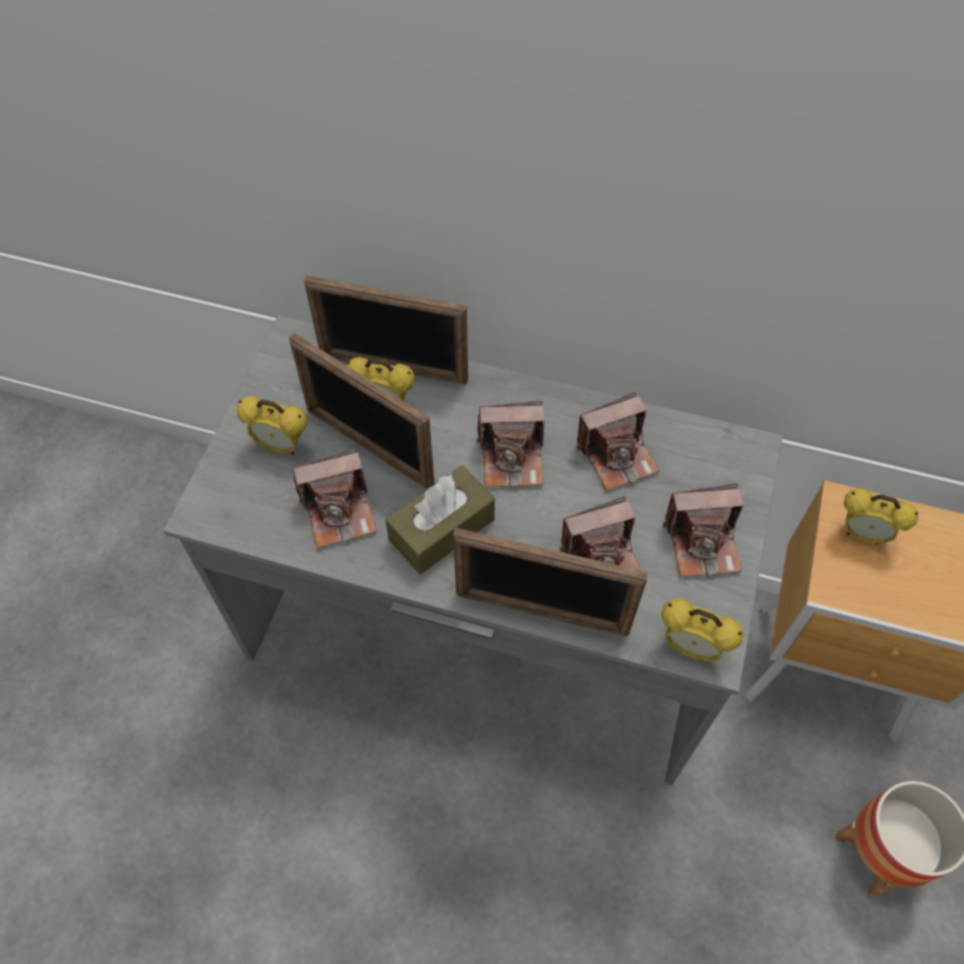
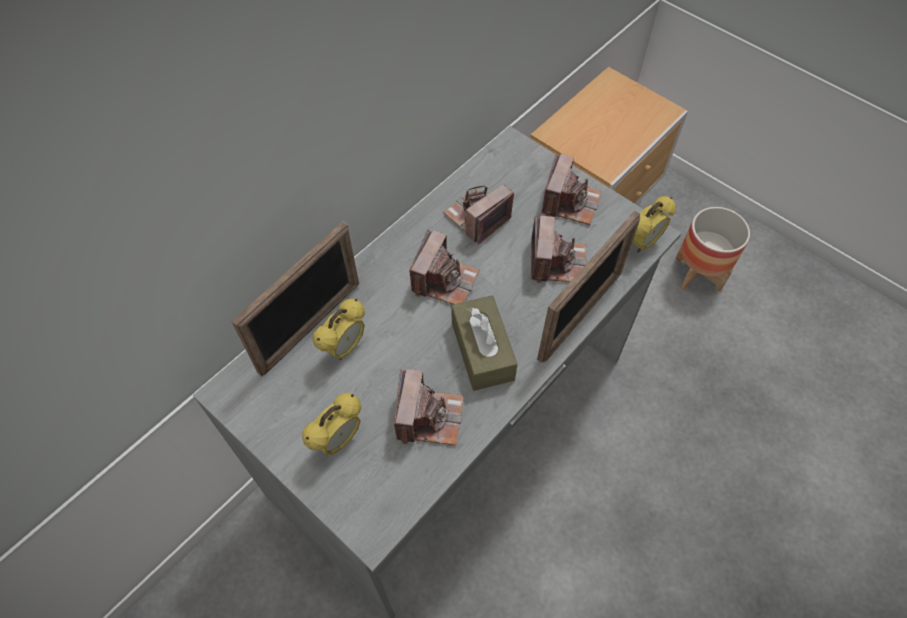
camera: 65 degrees left, 0 degrees up
picture frame [289,333,435,489] -> none
camera [577,392,659,491] -> camera turned 135 degrees counterclockwise [443,184,514,245]
alarm clock [844,488,918,544] -> none

